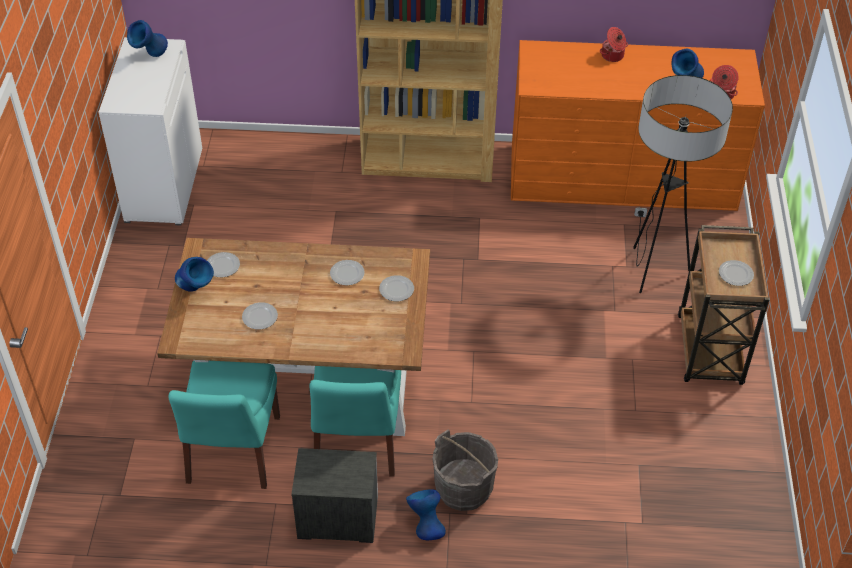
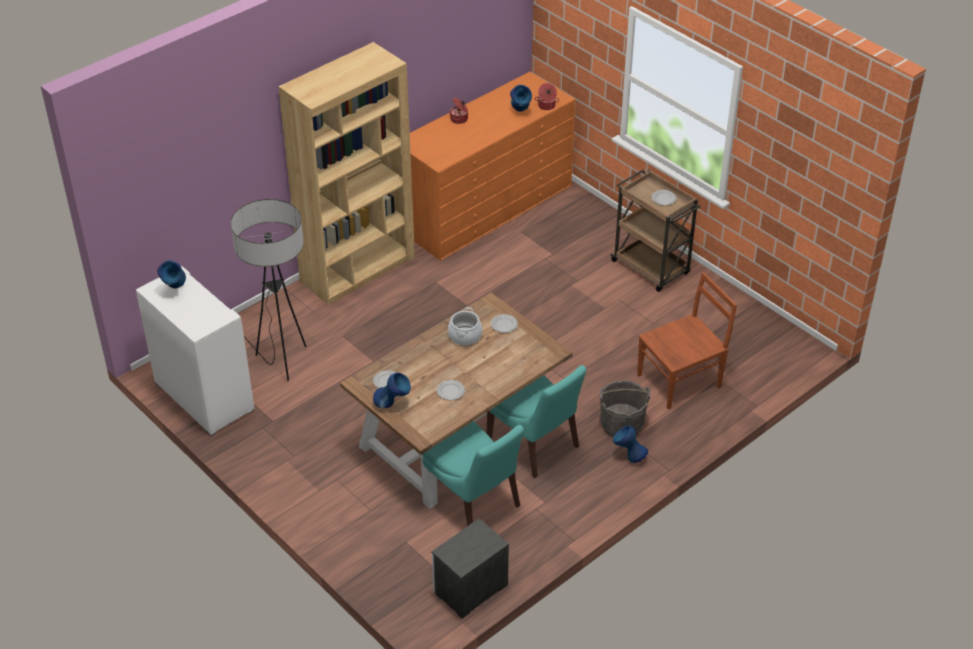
camera: 45 degrees left, 5 degrees down
nightstand [291,448,378,543] -> nightstand moved to [431,518,509,619]
plate [330,260,365,285] -> cooking pot [448,307,483,346]
floor lamp [633,75,733,293] -> floor lamp moved to [231,199,306,381]
none -> brown chair [637,272,737,410]

